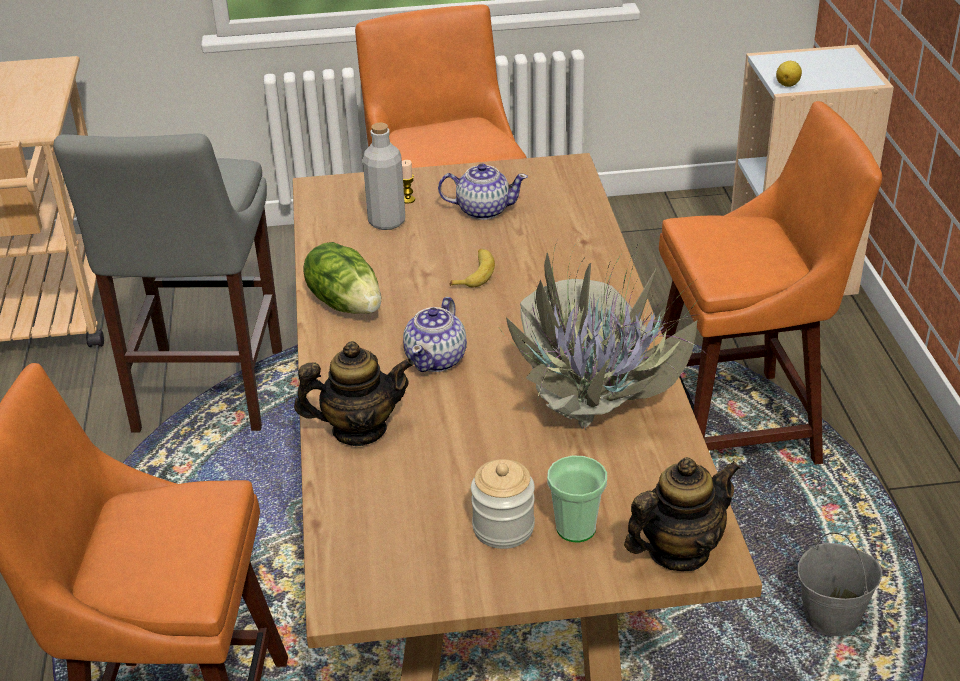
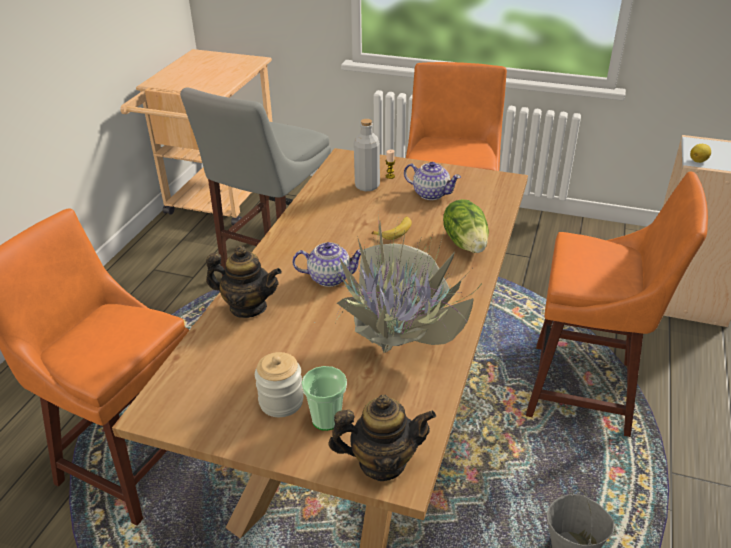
camera: 25 degrees right, 0 degrees up
lettuce [303,242,381,314] -> lettuce moved to [443,199,489,253]
teapot [403,297,467,372] -> teapot turned 135 degrees counterclockwise [292,242,361,287]

